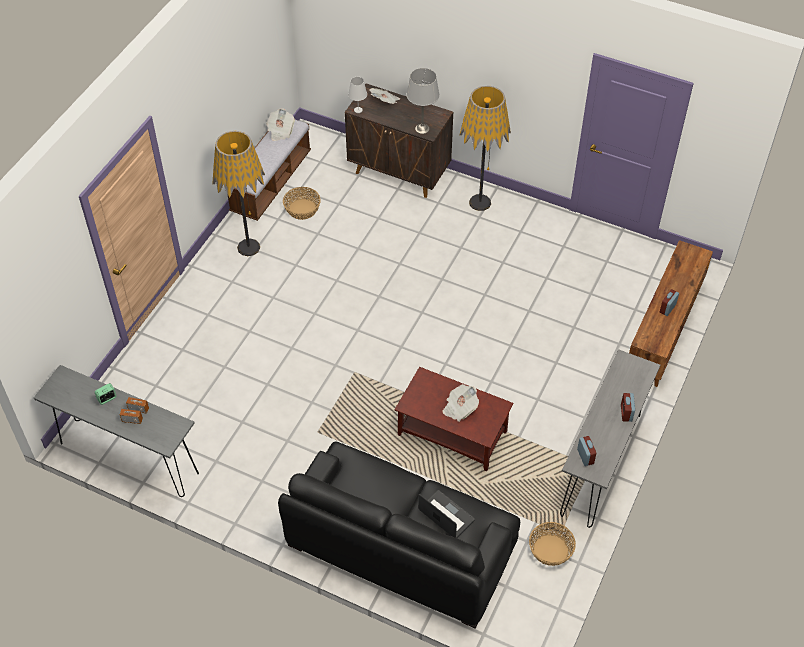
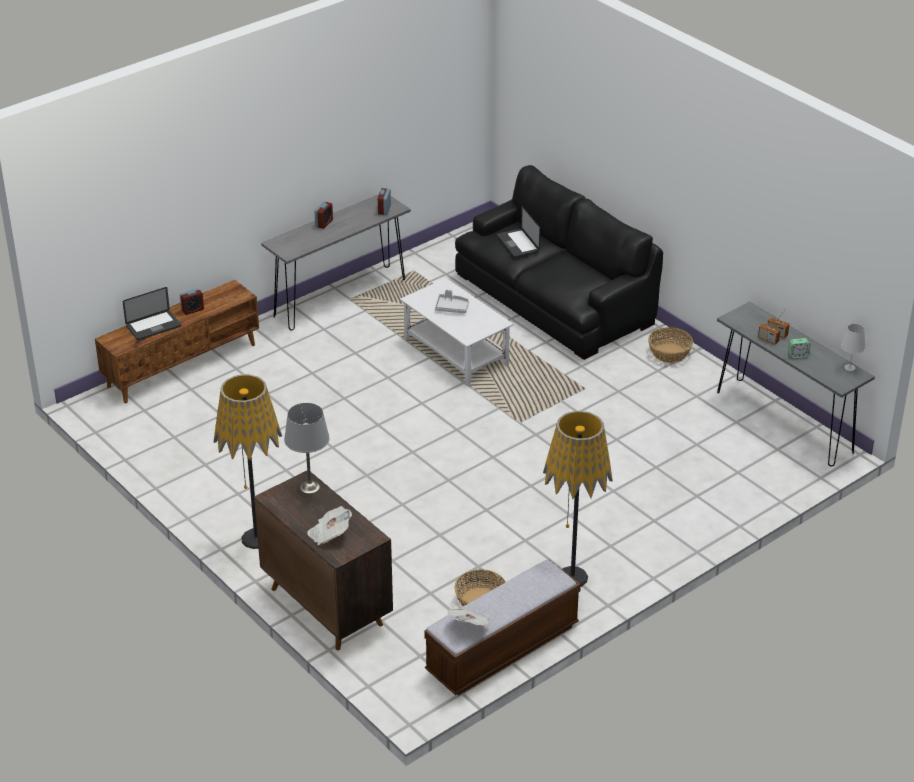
camera: 155 degrees left, 15 degrees down
white table lamp [348,77,367,113] -> white table lamp moved to [841,324,866,371]
brown coffee table [394,367,514,471] -> white coffee table [400,278,514,386]
newspaper [442,384,479,422] -> grey tray [435,290,469,313]
basket [529,522,576,566] -> basket moved to [648,327,693,363]
none -> laptop [123,287,181,340]

